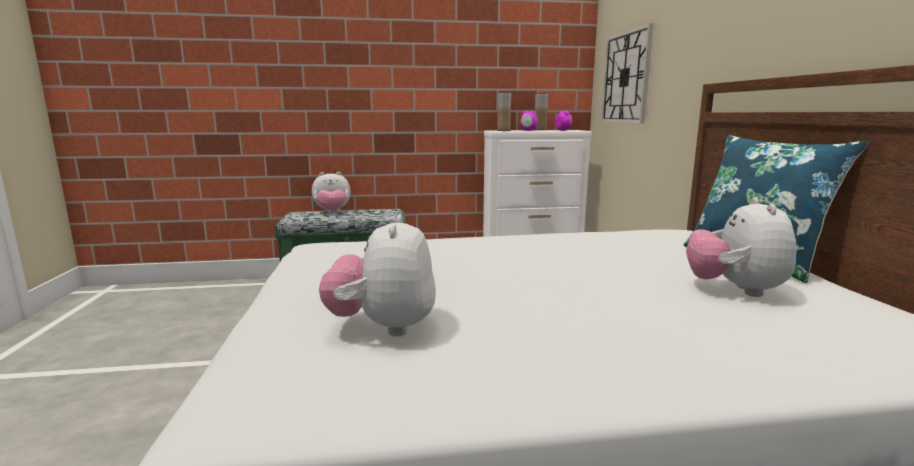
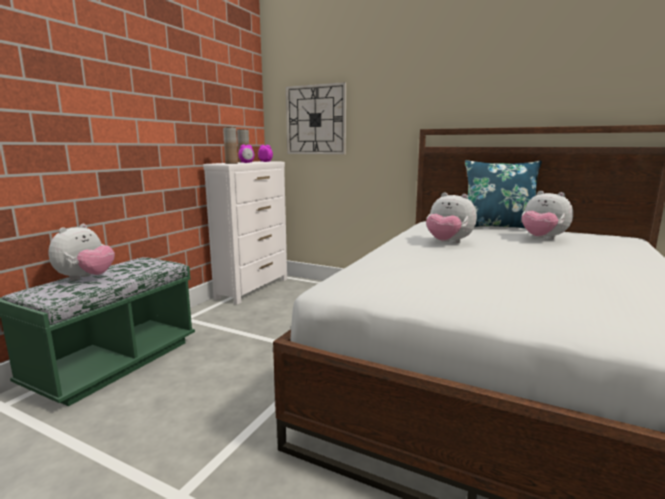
camera: 55 degrees left, 0 degrees up
plush toy [319,214,436,336] -> plush toy moved to [426,192,477,243]

